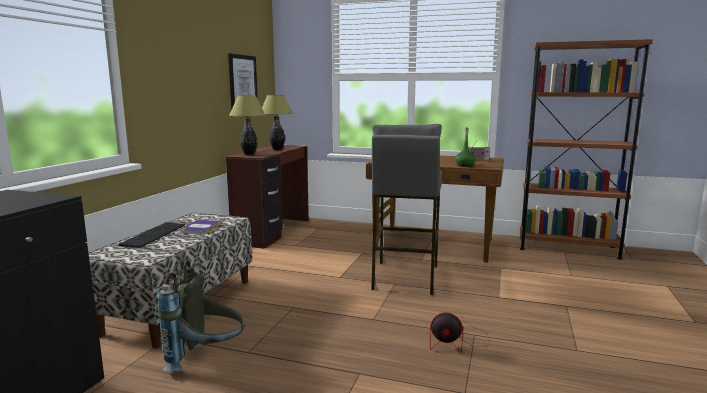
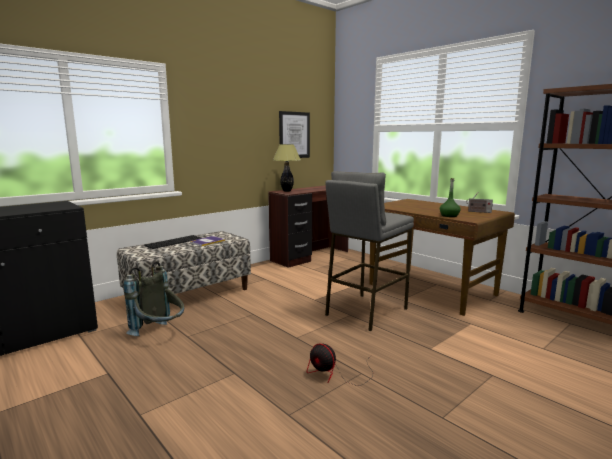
camera: 30 degrees right, 0 degrees up
table lamp [262,95,293,150] -> none

